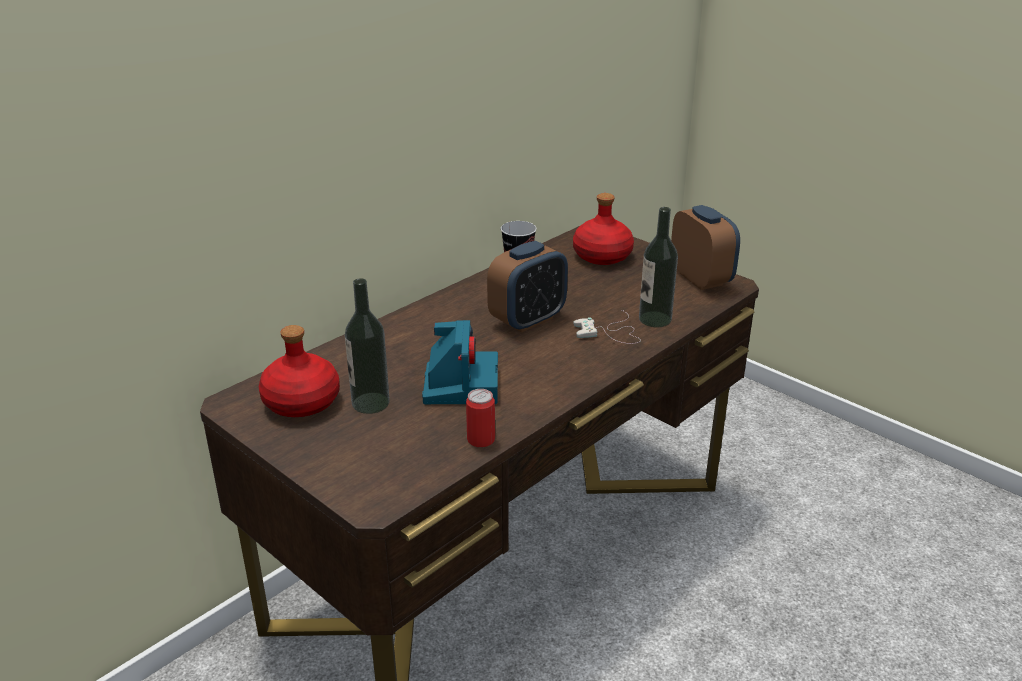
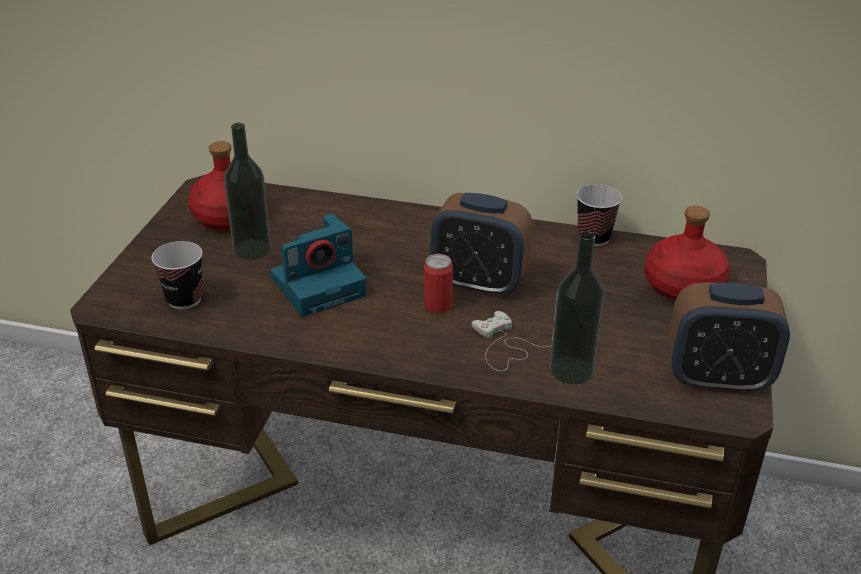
camera: 60 degrees right, 5 degrees up
can [466,389,495,447] -> can moved to [424,254,453,314]
alarm clock [671,205,740,290] -> alarm clock turned 60 degrees clockwise [669,282,790,394]
none -> cup [152,241,203,309]

